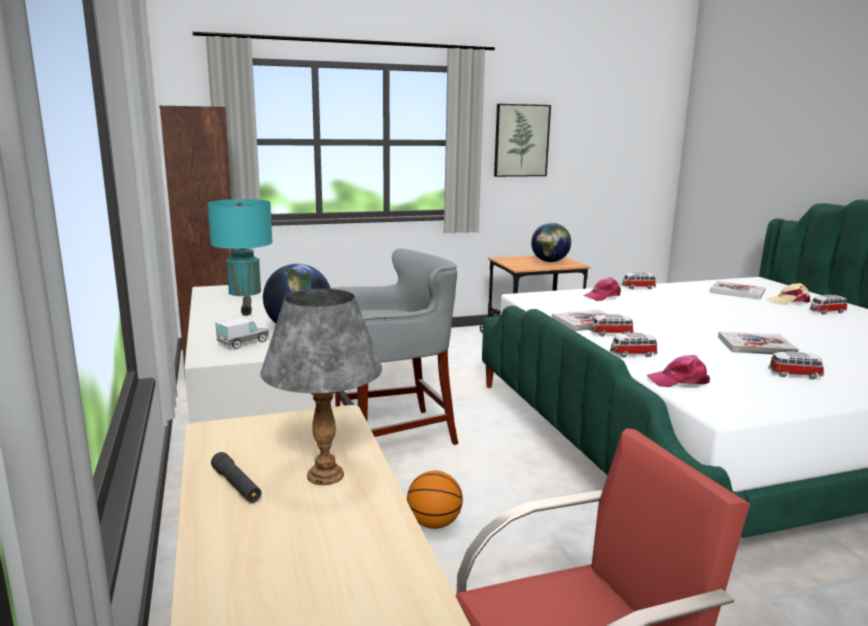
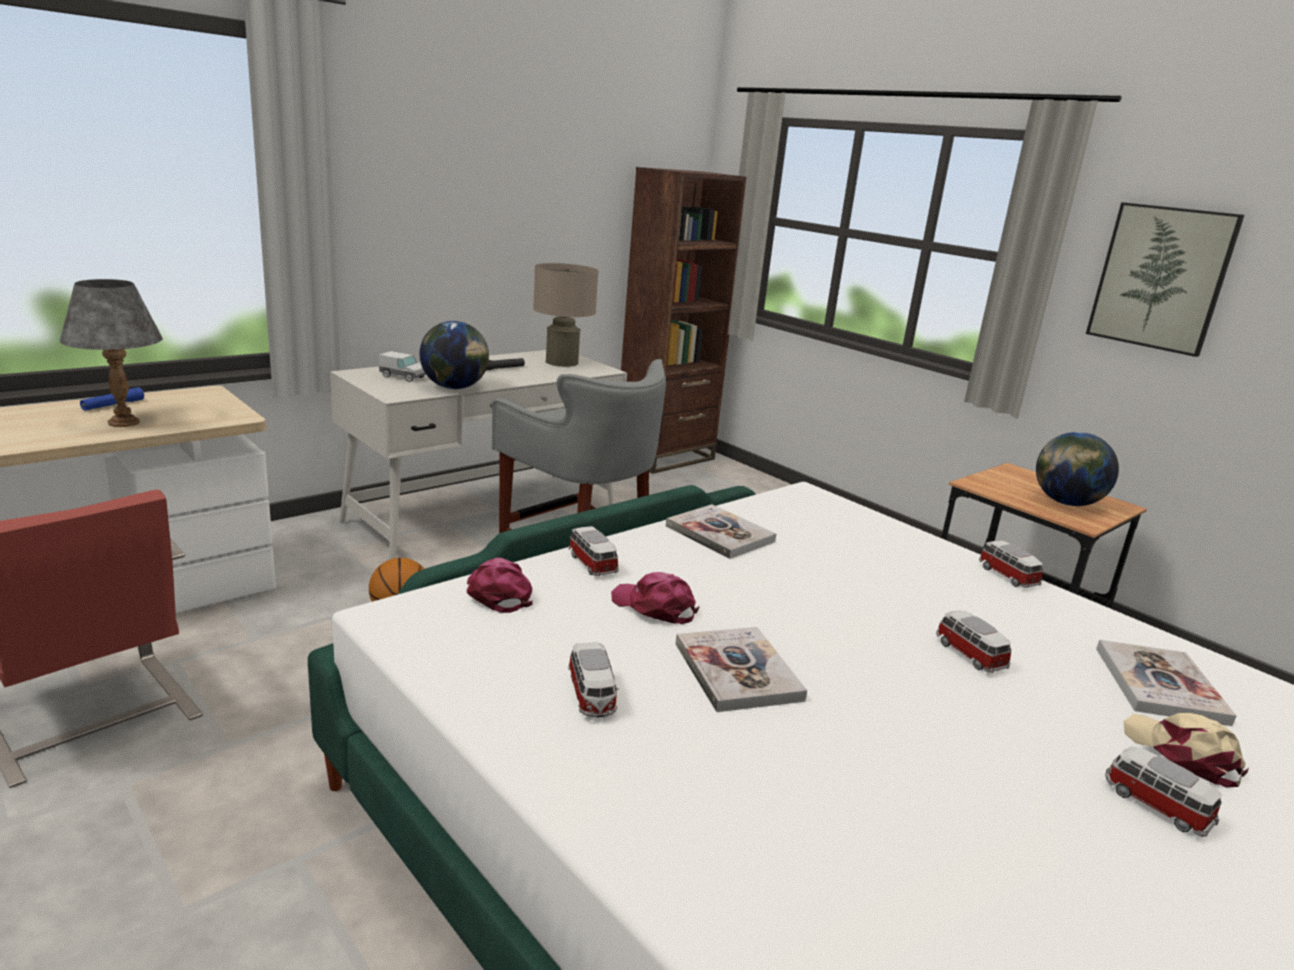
camera: 65 degrees right, 5 degrees up
turquoise table lamp [207,199,273,296] -> beige table lamp [533,263,599,367]
black flashlight [211,452,262,503] -> blue flashlight [80,387,144,411]
pink cap [583,277,621,301] -> pink cap moved to [611,572,700,624]
toy car [590,314,634,336] -> toy car moved to [936,610,1011,673]

